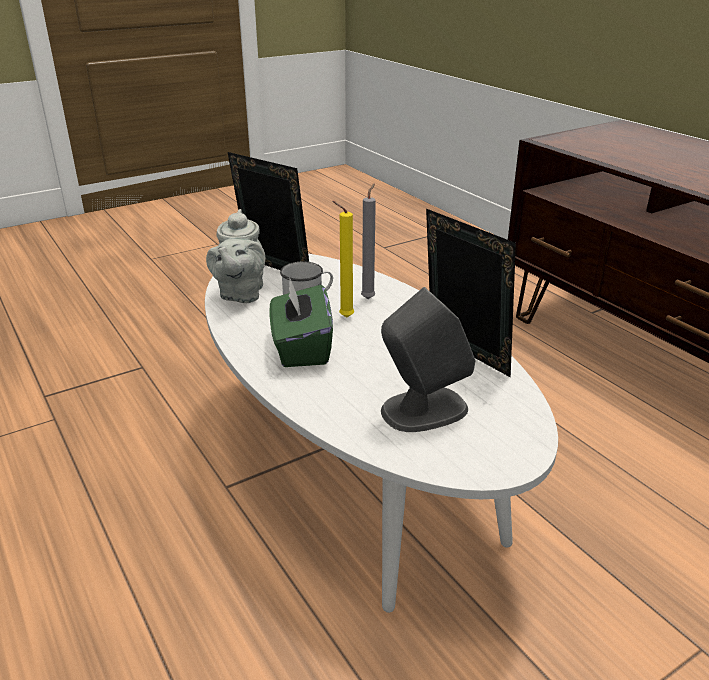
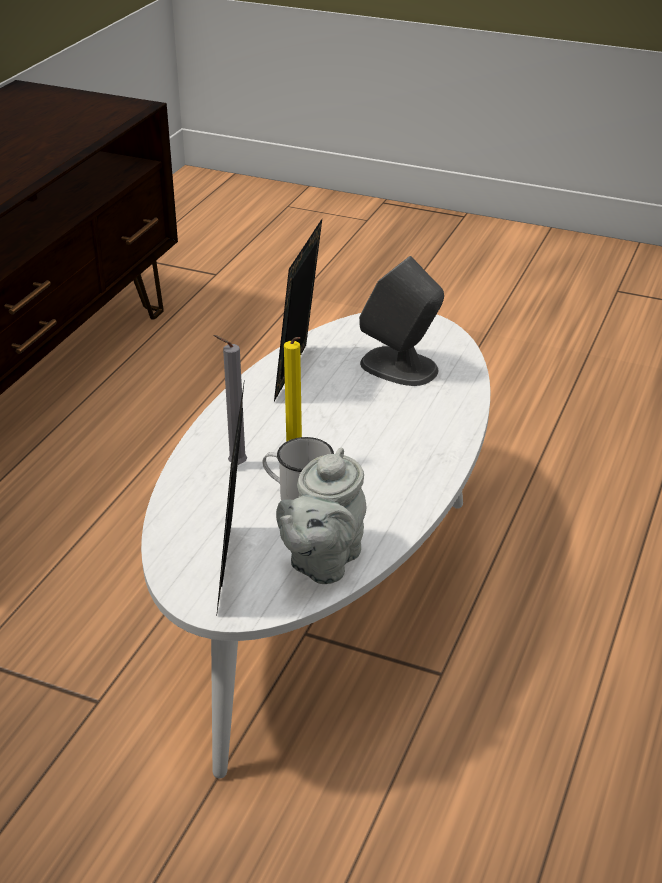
camera: 125 degrees left, 5 degrees up
grey teapot [206,209,265,303] -> grey teapot turned 150 degrees clockwise [276,448,367,584]
green tissue box [270,277,333,367] -> none

